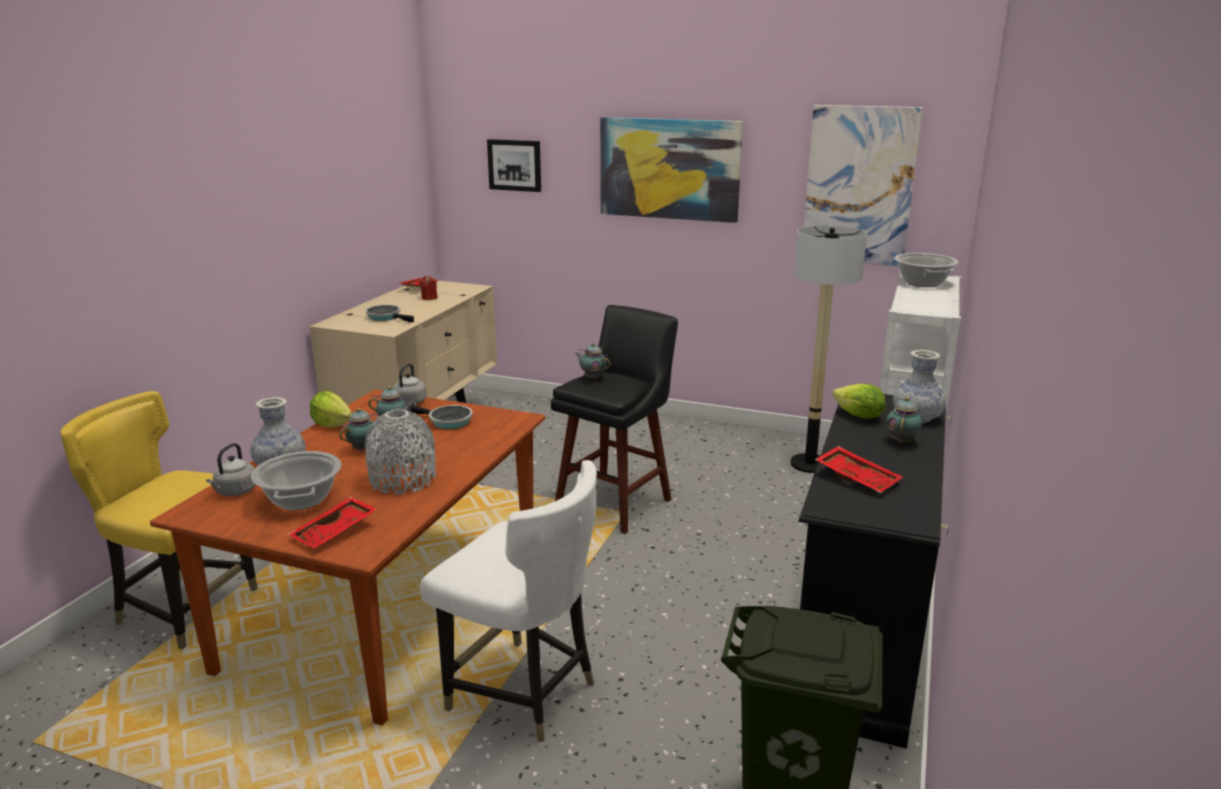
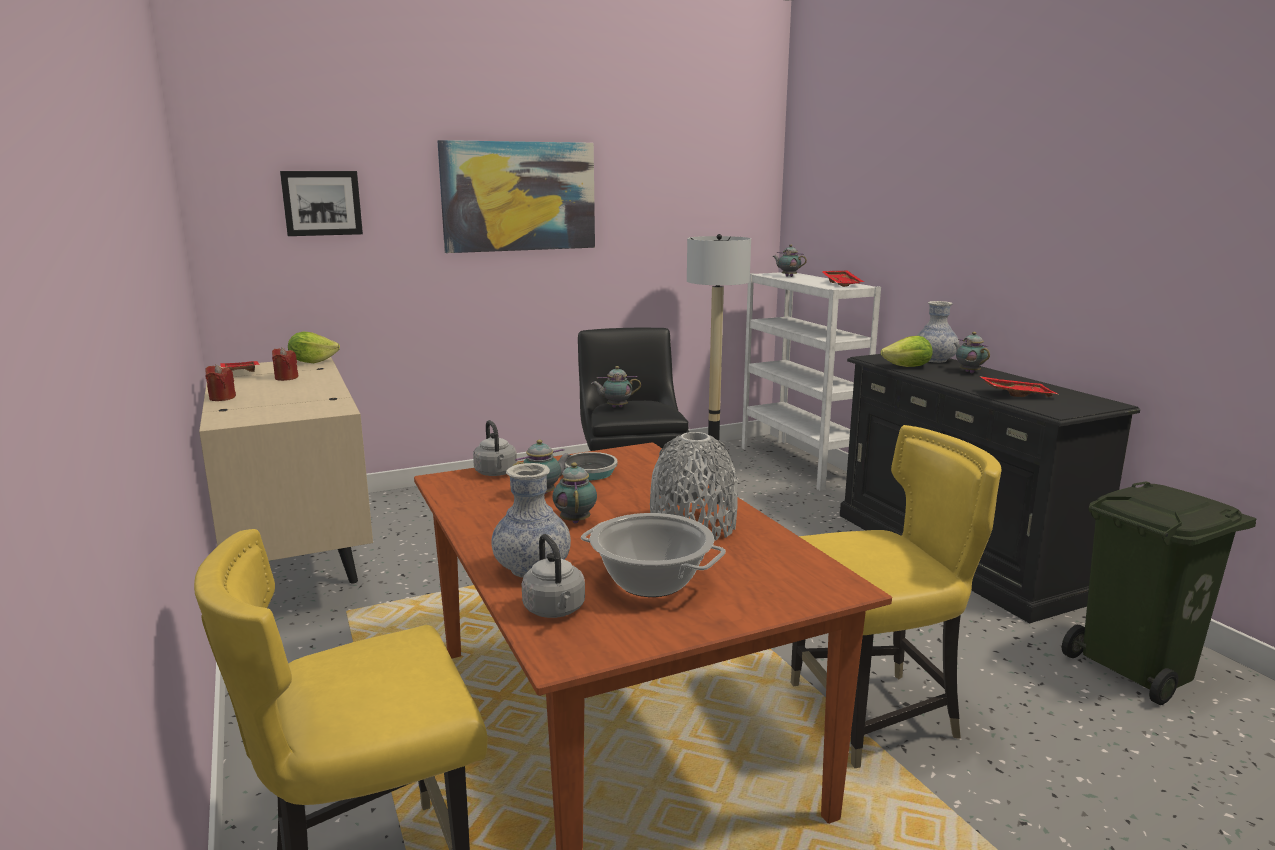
camera: 45 degrees left, 5 degrees down
red tray [288,497,377,548] -> red tray moved to [821,270,864,287]
lettuce [309,391,352,428] -> lettuce moved to [288,332,340,363]
frying pan [365,305,414,322] -> none
white chair [420,460,597,743] -> yellow chair [791,425,1002,768]
picture [804,105,923,266] -> none
cooking pot [894,253,958,287] -> teapot [772,245,807,277]
none -> red candle [205,364,236,401]

